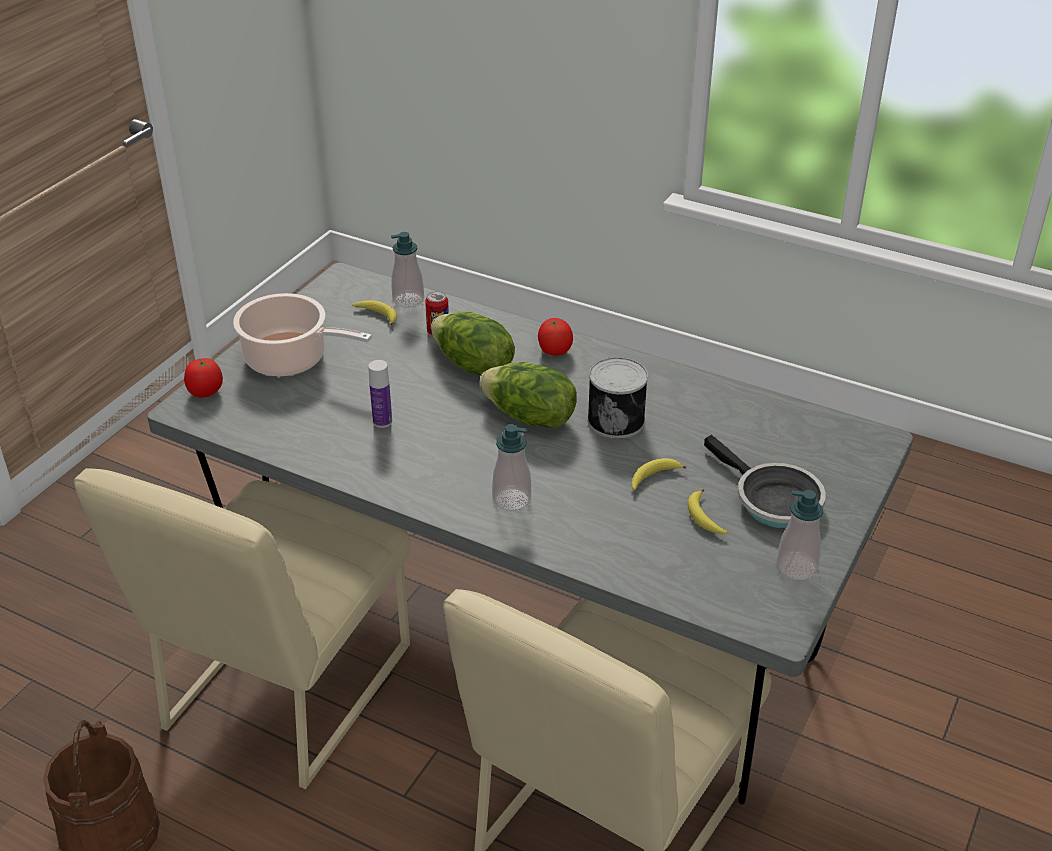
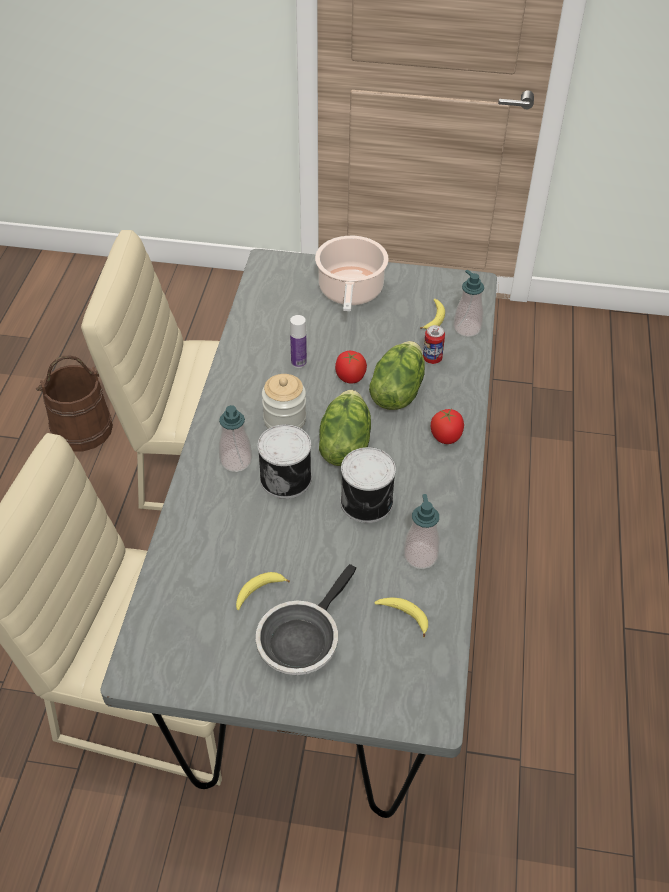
camera: 70 degrees right, 10 degrees up
tomato [184,358,223,398] -> tomato moved to [335,351,367,384]
banana [632,458,687,490] -> banana moved to [374,598,428,637]
soap dispenser [776,490,823,580] -> soap dispenser moved to [404,494,440,569]
none -> can [257,424,312,499]
none -> jar [262,374,306,429]

